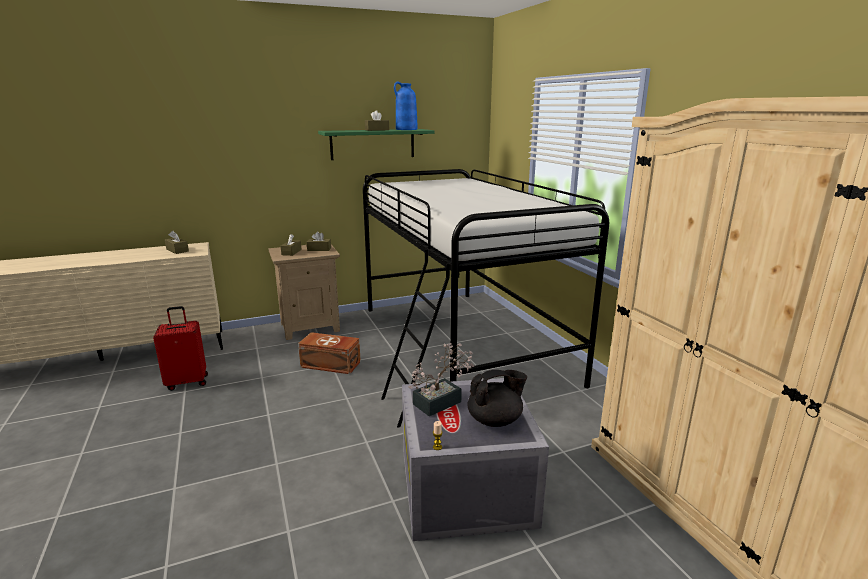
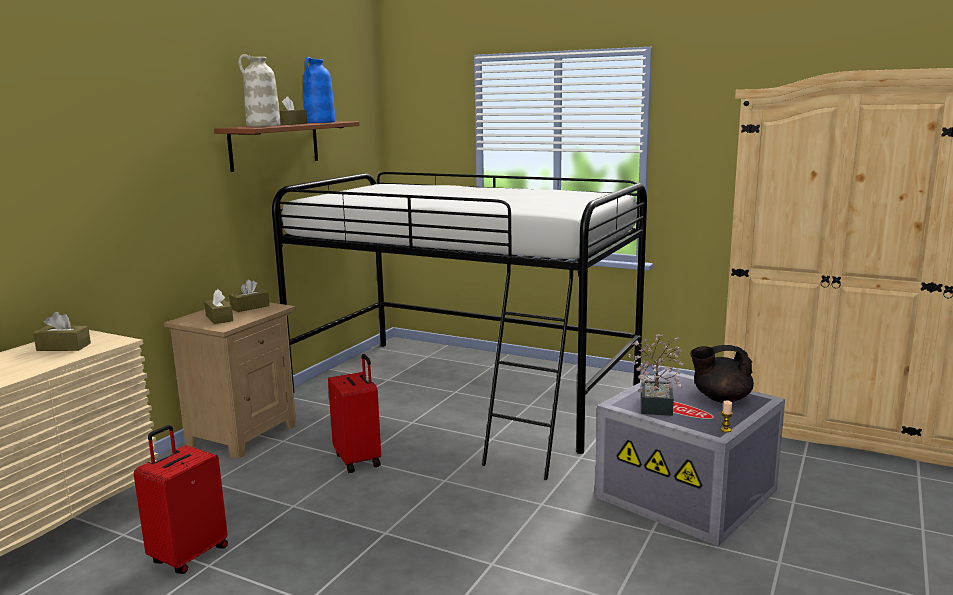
camera: 40 degrees left, 5 degrees down
brown storage box [298,332,361,374] -> red suitcase [328,354,381,473]
green shelf [318,129,435,160] -> brown shelf [214,122,360,172]
black teapot [468,370,527,427] -> black teapot turned 120 degrees counterclockwise [690,345,754,403]
none -> white vase [238,54,281,127]

